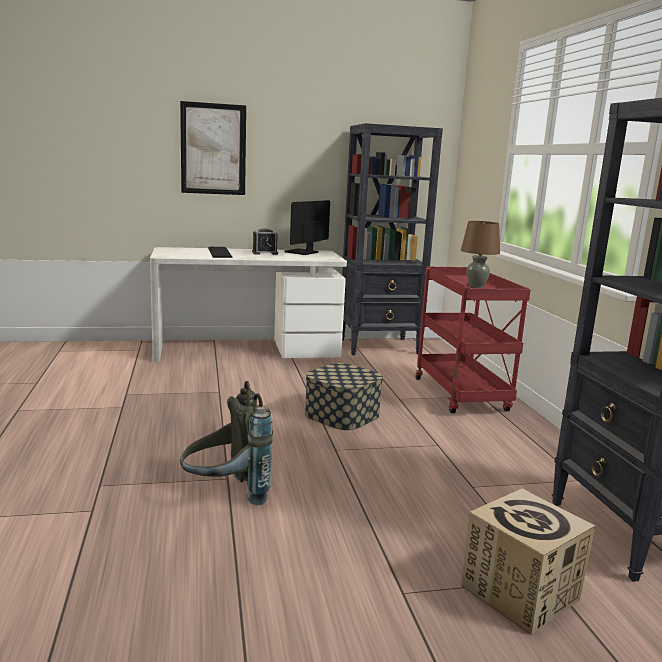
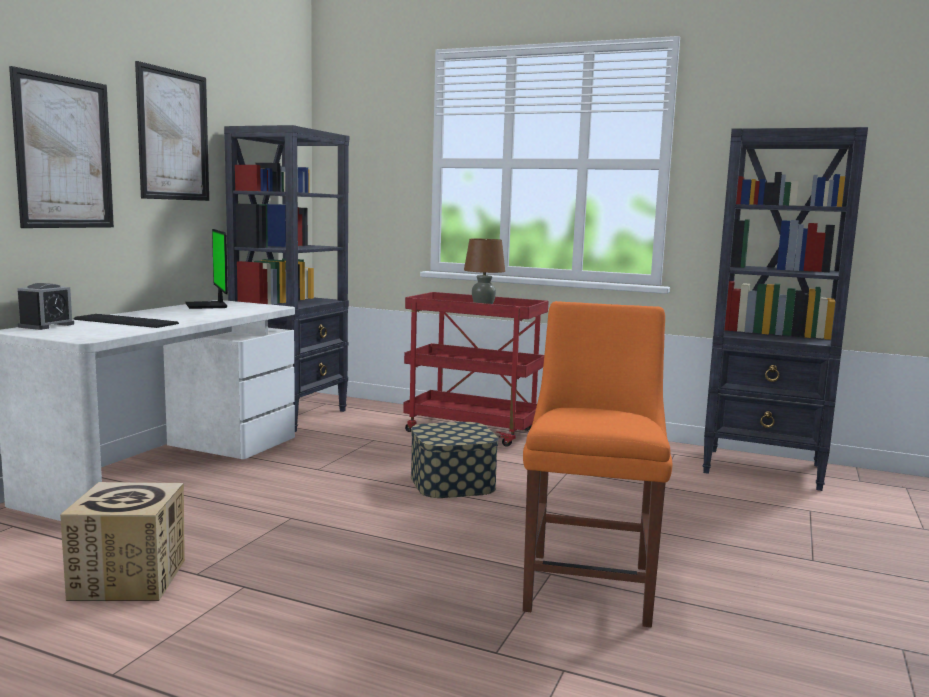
camera: 55 degrees left, 5 degrees down
grey backpack [180,381,273,505] -> orange chair [523,301,672,627]
alarm clock [252,229,278,255] -> alarm clock moved to [17,283,74,330]
cardboard box [461,488,595,635] -> cardboard box moved to [60,482,185,601]
none -> picture [135,61,209,201]

